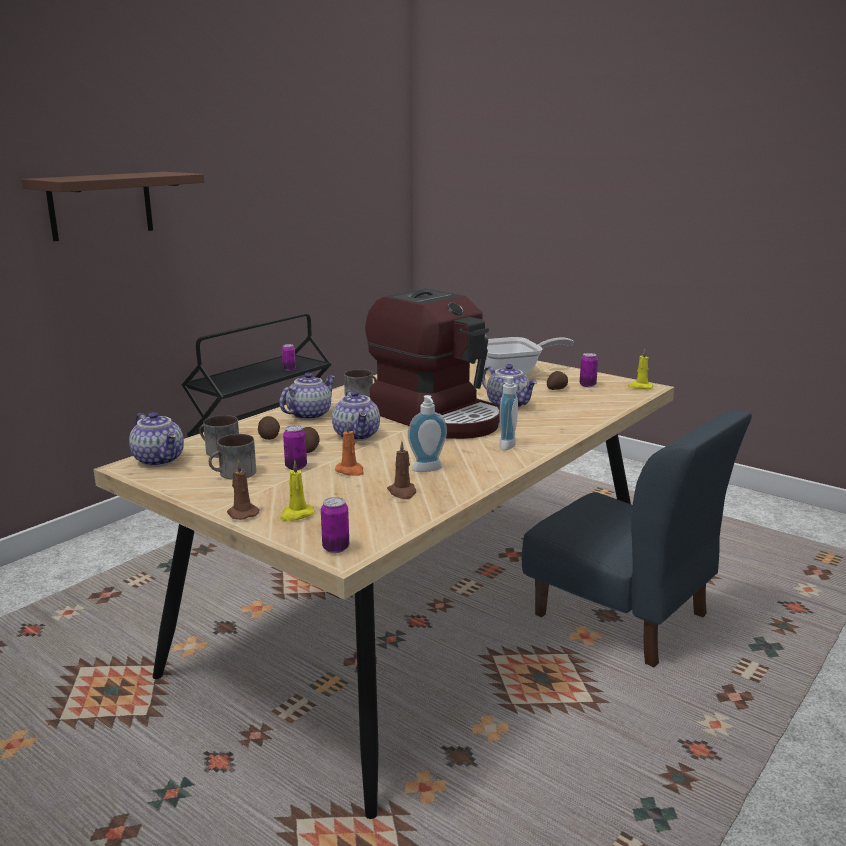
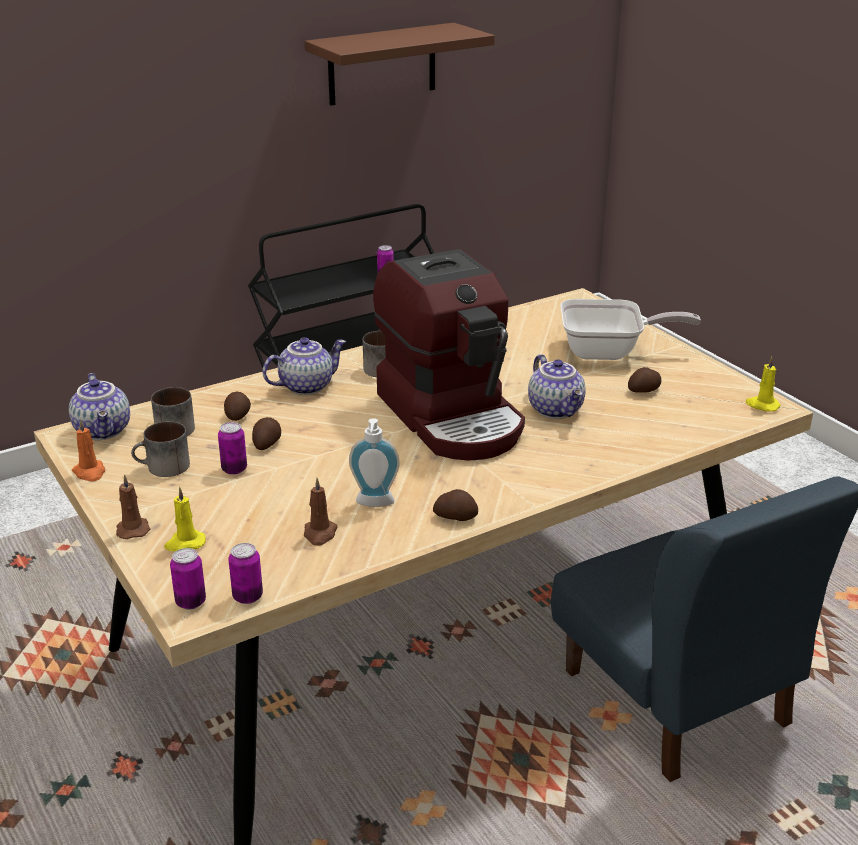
camera: 20 degrees right, 10 degrees up
brown shelf [21,172,204,241] -> brown shelf moved to [304,23,495,106]
teapot [332,390,380,441] -> none
orange candle [334,422,364,476] -> orange candle moved to [72,419,105,482]
soap dispenser [495,376,518,450] -> none
can [580,353,598,387] -> can moved to [228,543,263,604]
none -> potato [433,489,478,521]

